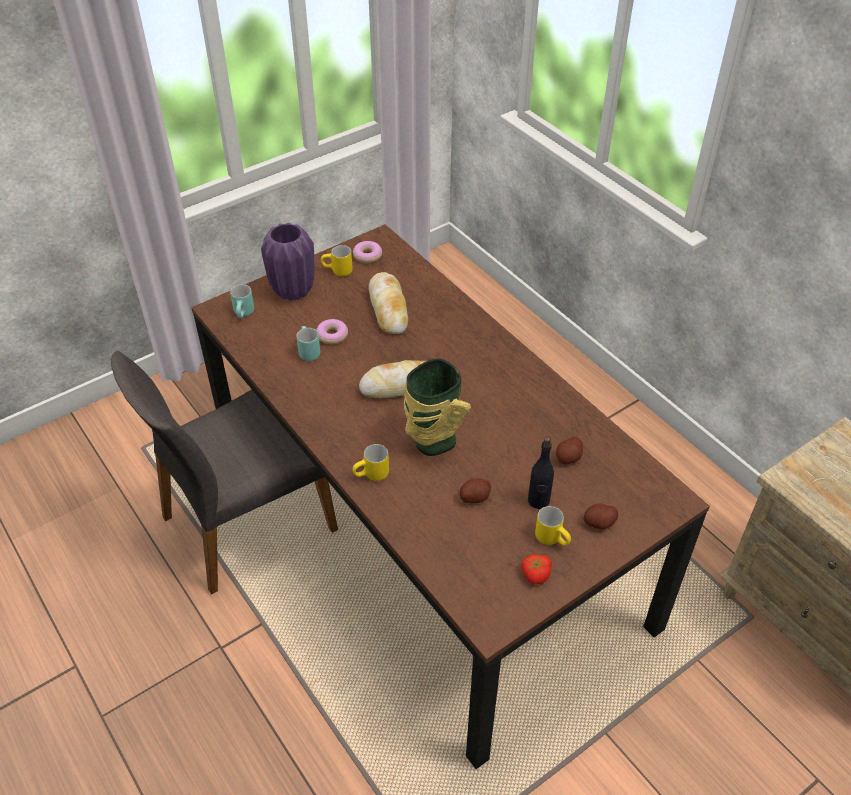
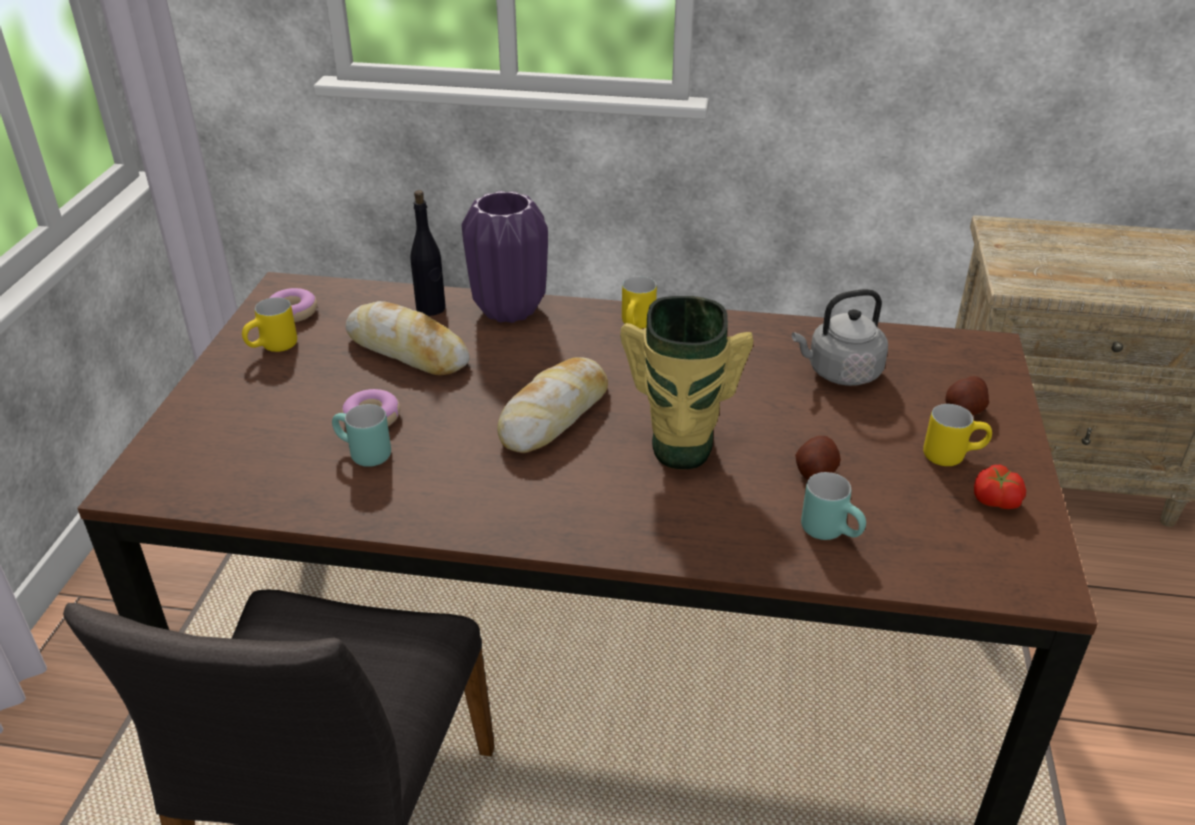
camera: 45 degrees left, 10 degrees down
turquoise mug [230,284,254,318] -> turquoise mug moved to [801,472,866,540]
purple vase [261,223,315,301] -> purple vase moved to [462,191,548,323]
yellow mug [352,444,389,481] -> yellow mug moved to [622,276,657,329]
black bottle [528,436,554,509] -> black bottle moved to [411,190,446,316]
potato [556,437,583,464] -> grey kettle [792,289,888,386]

